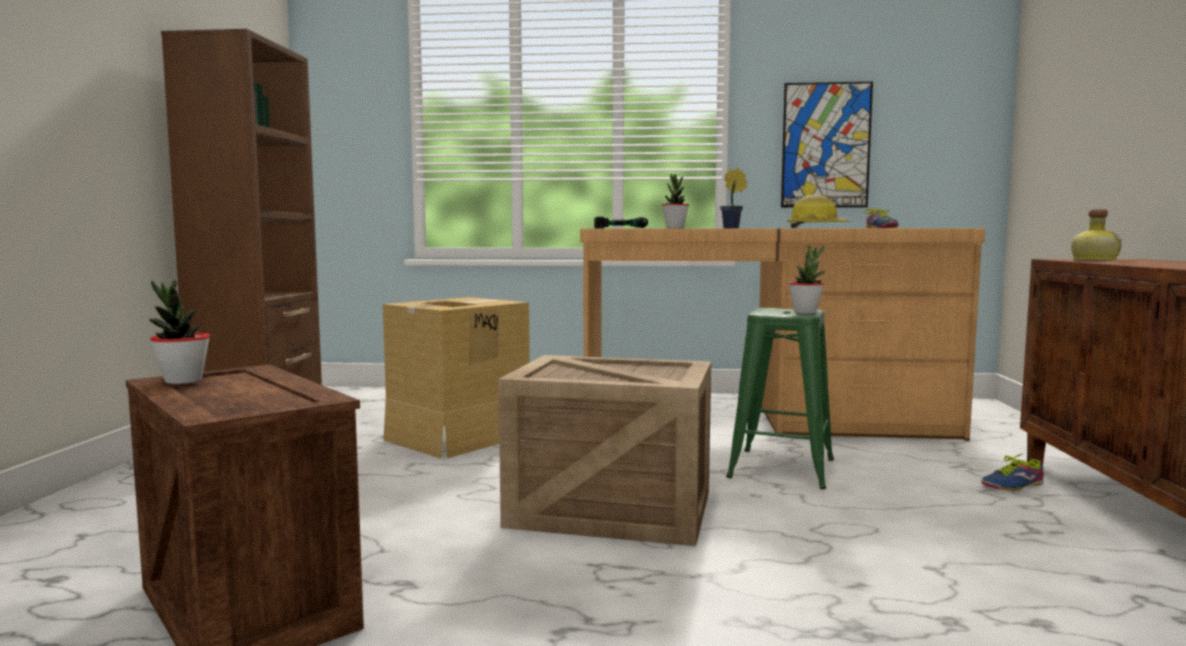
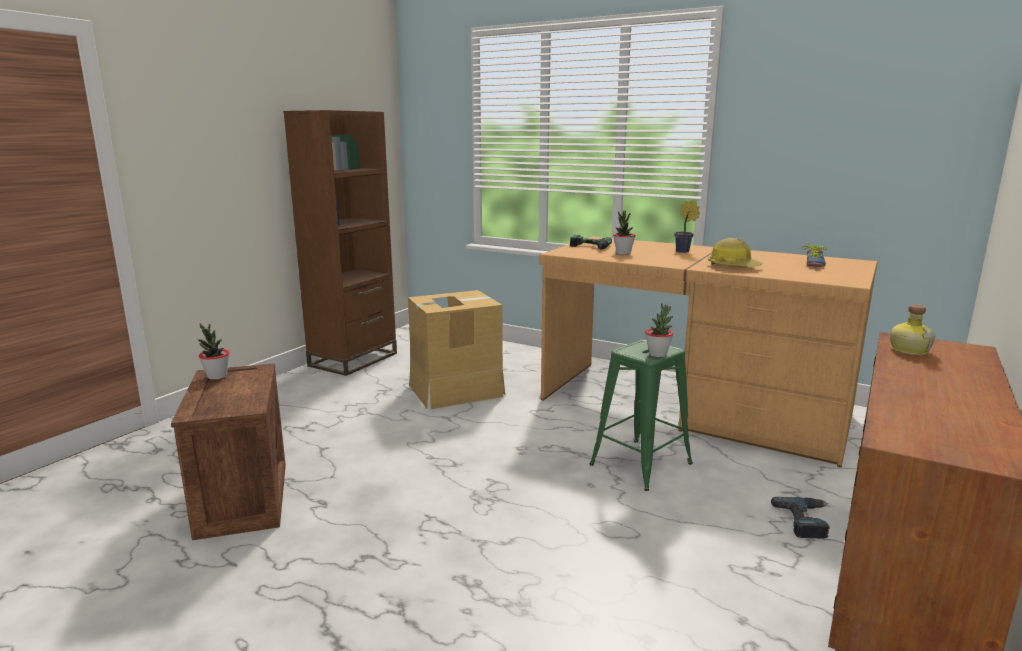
camera: 25 degrees right, 10 degrees up
crate [498,355,711,546] -> none
picture [781,82,873,208] -> none
shoe [981,453,1044,491] -> power drill [771,497,830,539]

